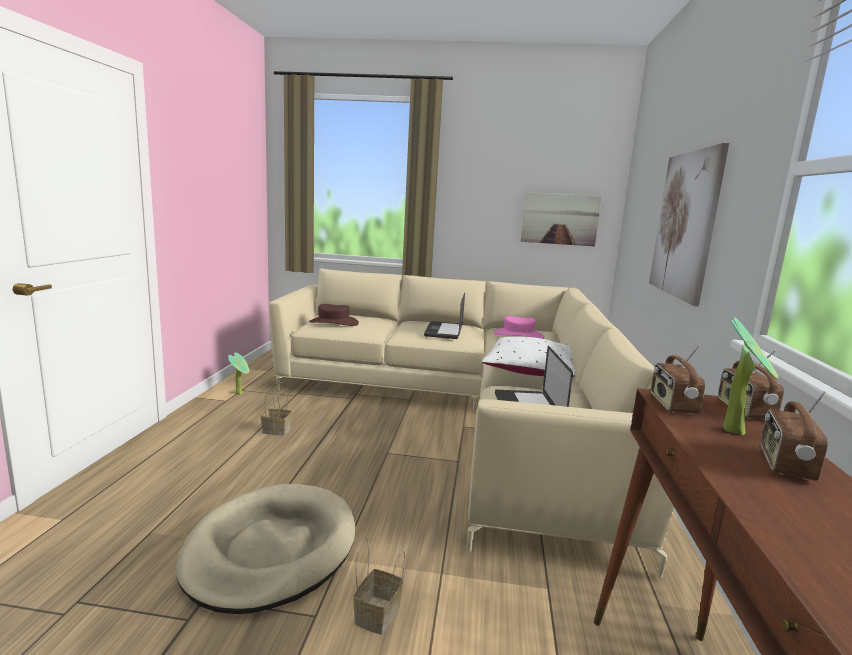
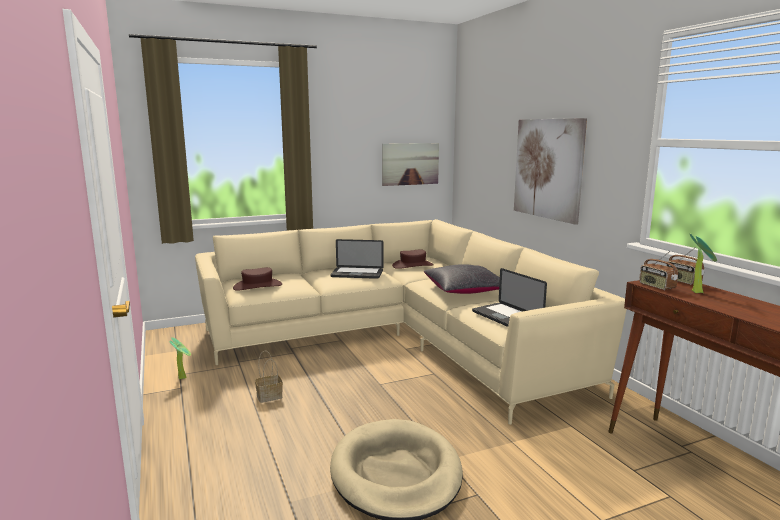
camera: 30 degrees left, 0 degrees up
basket [353,536,405,635] -> none
laptop [424,293,465,339] -> laptop turned 60 degrees counterclockwise [330,239,383,279]
white pillow [482,337,576,377] -> black pillow [424,264,500,294]
pink hat [494,316,544,339] -> brown hat [392,249,434,269]
radio [760,391,828,481] -> none

